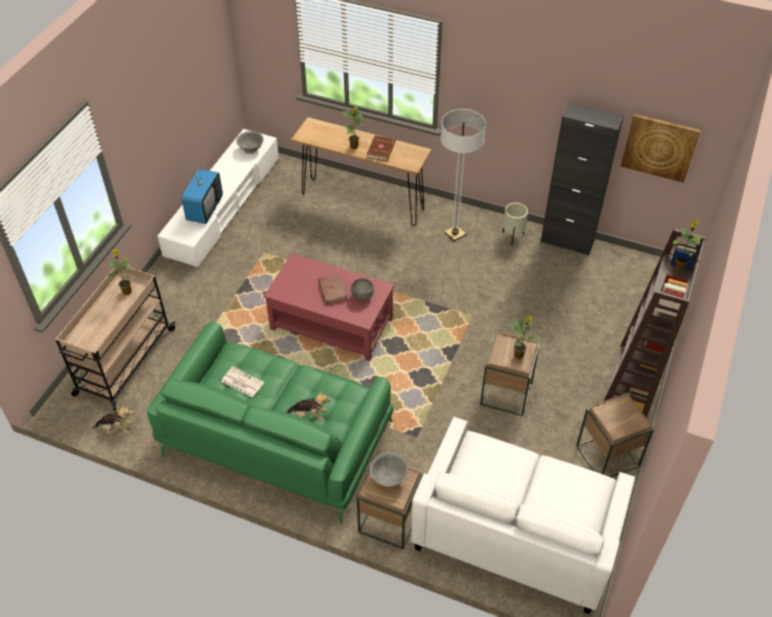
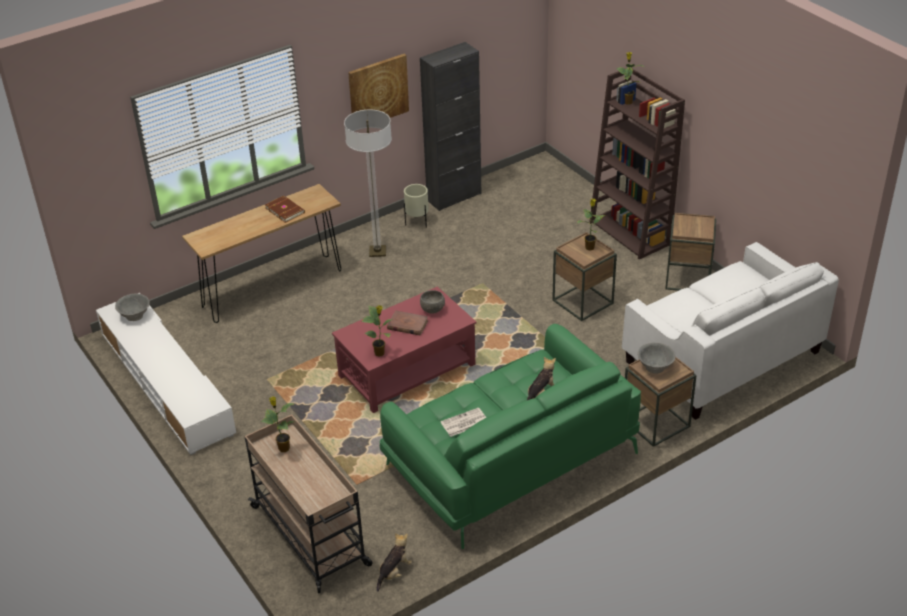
camera: 55 degrees left, 10 degrees down
television [182,159,223,224] -> none
potted plant [343,105,364,149] -> potted plant moved to [361,305,392,356]
picture [621,114,701,183] -> picture moved to [348,54,409,118]

